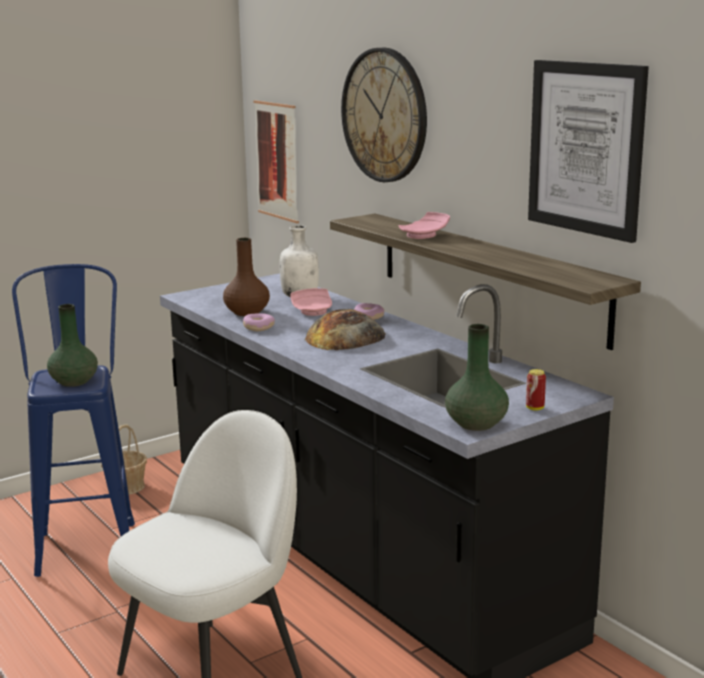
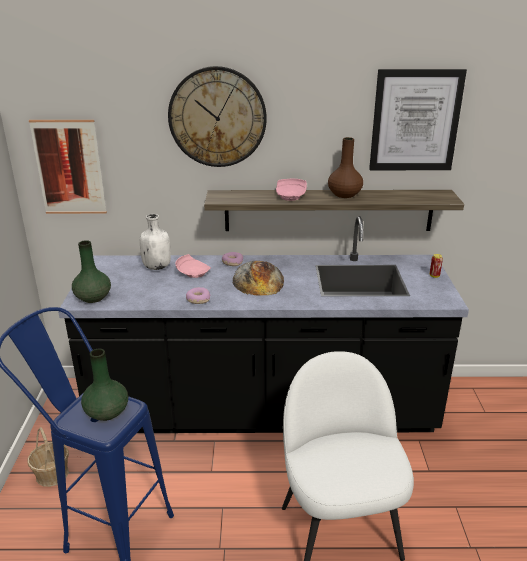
camera: 55 degrees left, 10 degrees up
brown vase [223,238,270,316] -> brown vase moved to [328,137,363,198]
green vase [445,324,509,431] -> green vase moved to [72,240,111,303]

